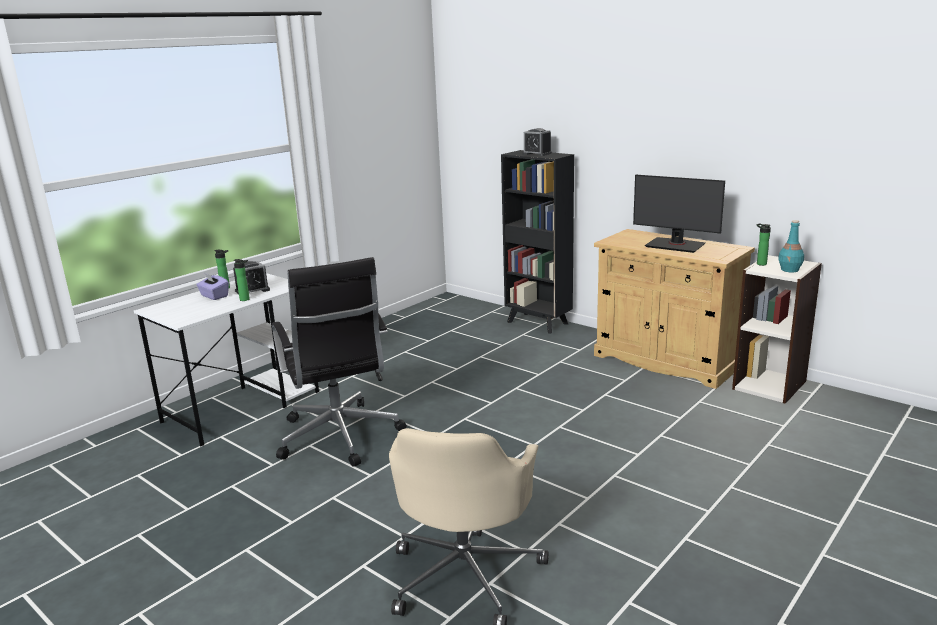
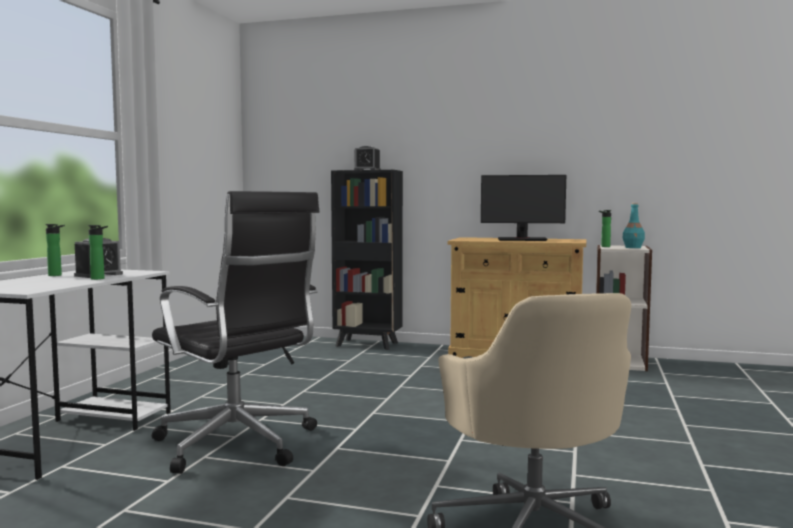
camera: 25 degrees left, 15 degrees down
purple tissue box [196,273,229,300] -> none

